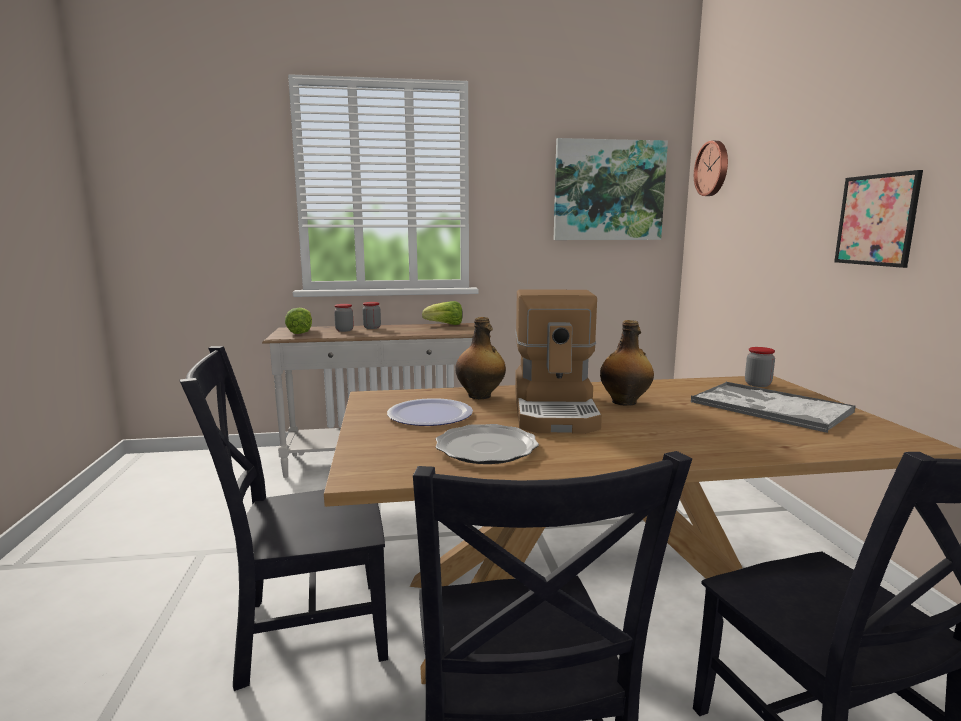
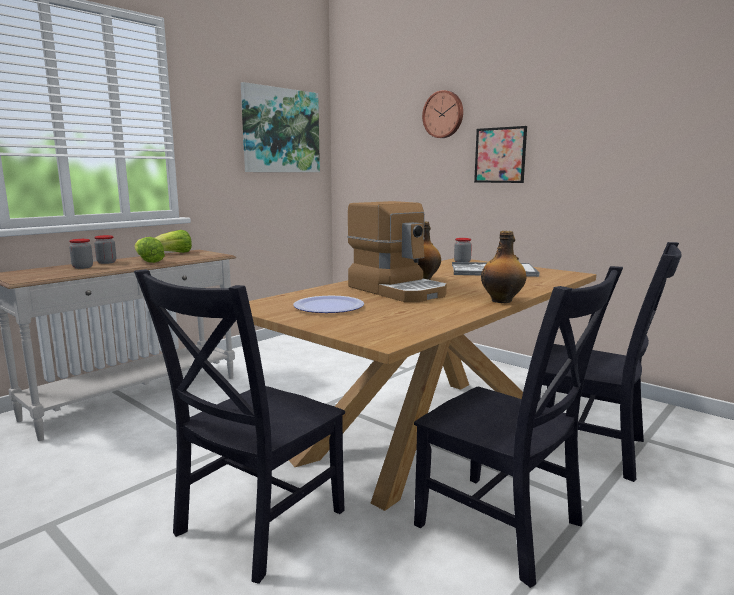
camera: 40 degrees left, 0 degrees up
lettuce [285,308,312,334] -> lettuce moved to [135,237,165,263]
plate [436,424,539,464] -> none
bottle [455,317,506,399] -> bottle moved to [481,231,527,303]
wall clock [694,141,728,196] -> wall clock moved to [422,90,463,138]

